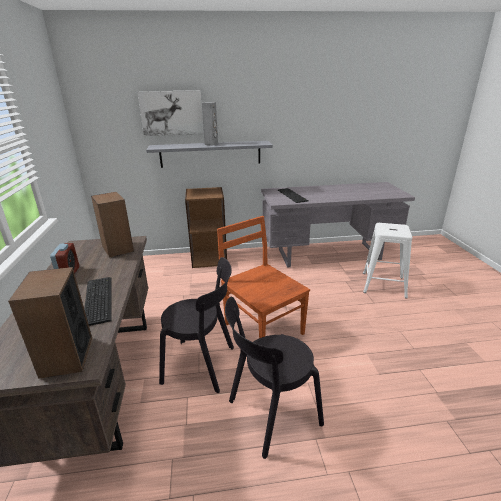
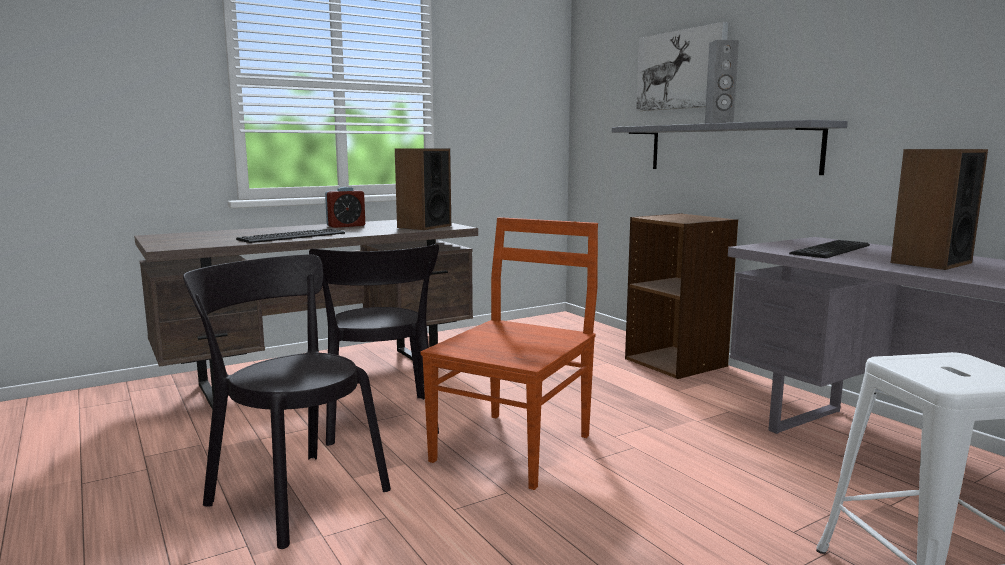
camera: 65 degrees right, 15 degrees down
speaker [8,267,92,379] -> speaker moved to [891,149,988,270]

